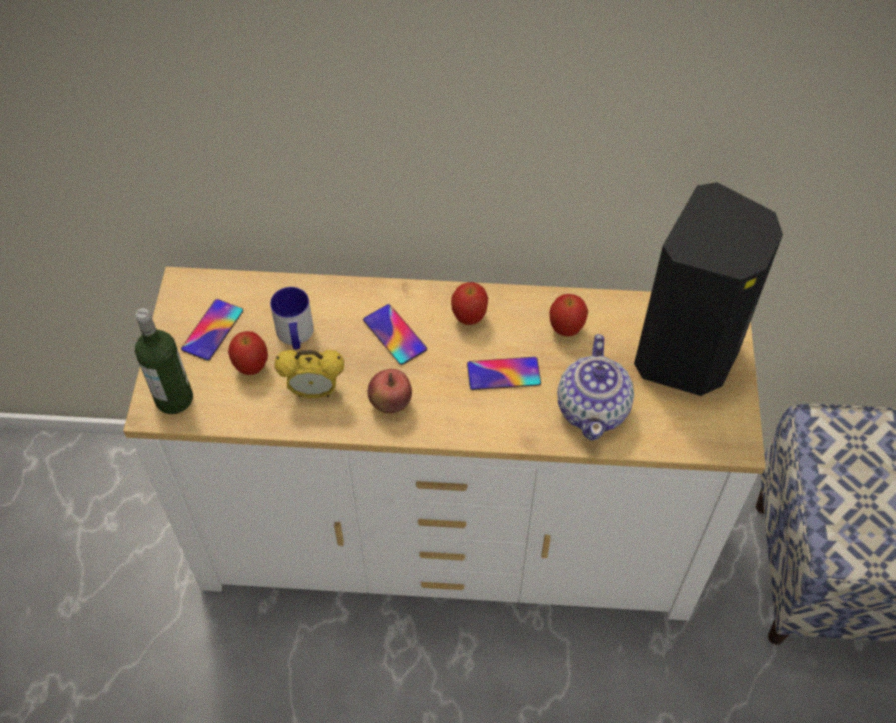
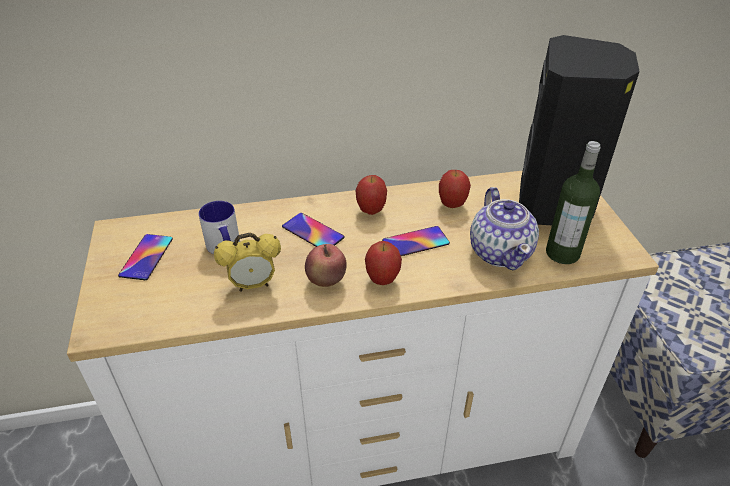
camera: 15 degrees left, 15 degrees down
bottle [135,308,193,414] -> bottle moved to [546,141,601,264]
apple [228,331,268,375] -> apple moved to [365,241,402,285]

